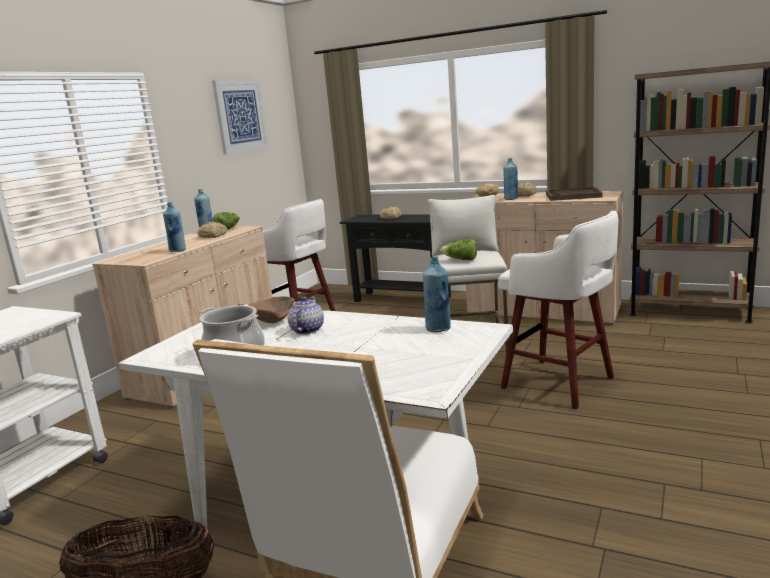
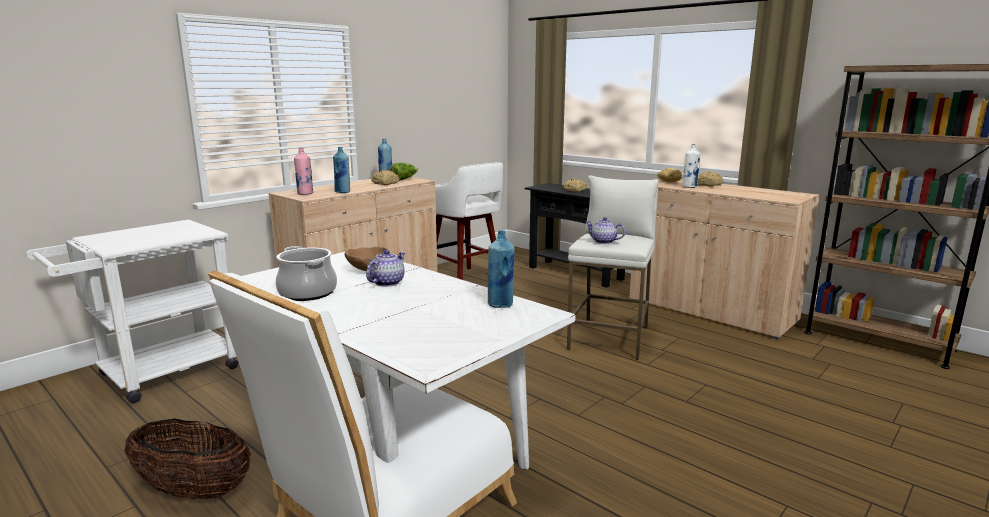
camera: 15 degrees right, 0 degrees up
picture [212,80,269,155] -> none
lettuce [440,239,477,260] -> teapot [585,217,625,244]
white stool [498,211,618,409] -> none
blue bottle [503,158,518,200] -> white bottle [682,144,700,188]
brown tray [546,187,603,201] -> none
none -> pink bottle [294,148,313,195]

